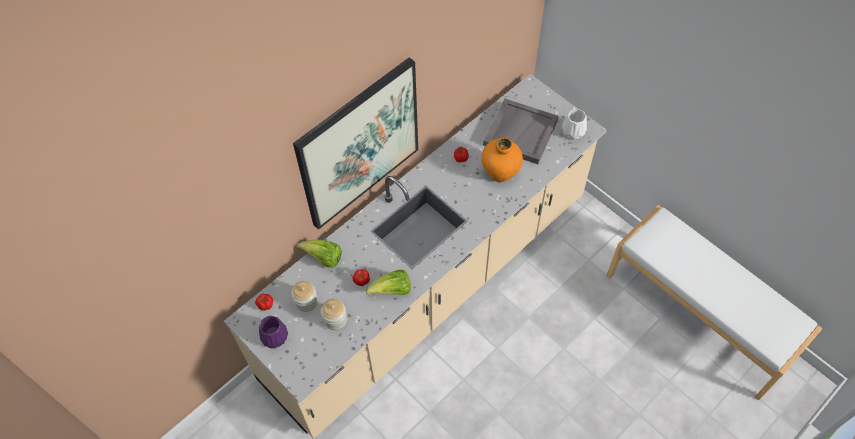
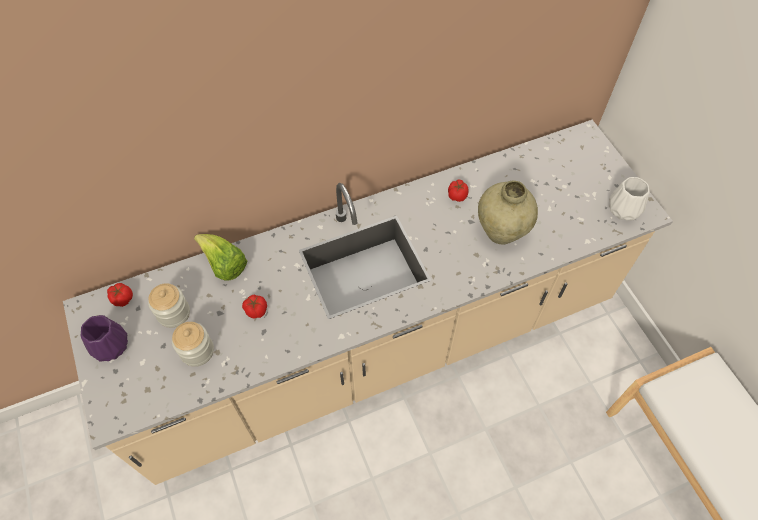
camera: 20 degrees right, 0 degrees up
picture [293,57,418,230] -> none
lettuce [366,270,411,295] -> none
orange vase [481,138,523,182] -> beige vase [478,180,538,245]
grey tray [483,98,559,164] -> none

